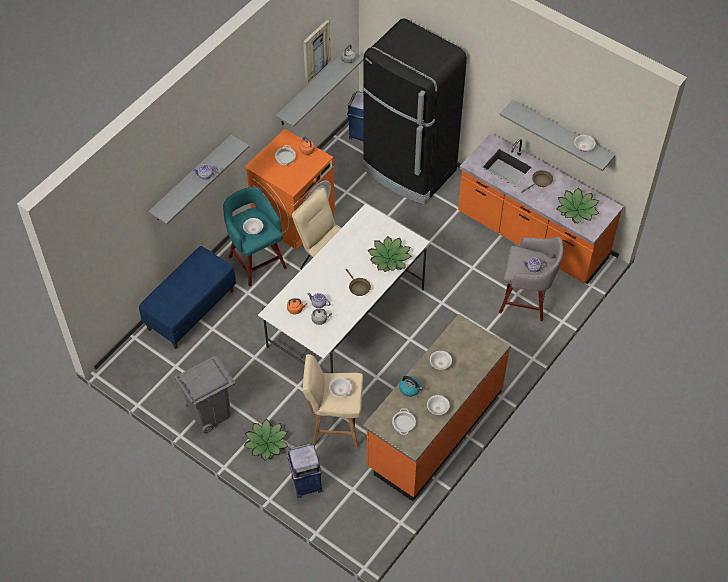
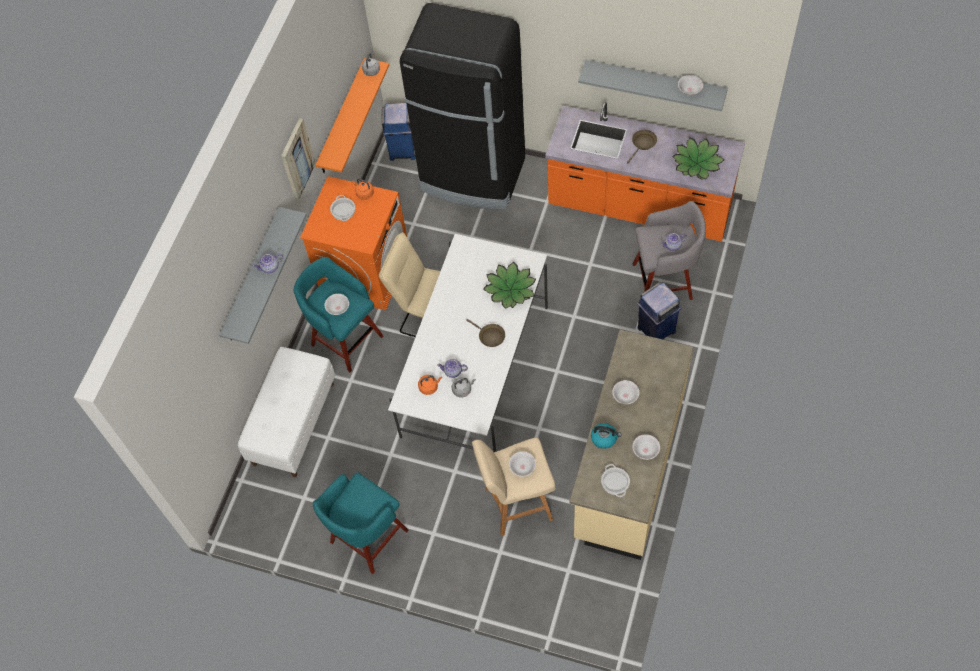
camera: 15 degrees left, 5 degrees up
blue bench [139,246,236,349] -> white bench [238,347,335,477]
grey trash can [175,356,235,433] -> turquoise stool [313,473,409,574]
potted plant [244,419,288,461] -> none
grey shelf [276,48,364,127] -> orange shelf [316,58,389,173]
blue trash can [287,443,322,498] -> blue trash can moved to [637,282,681,339]
picture [303,20,331,82] -> picture moved to [281,118,316,200]
orange counter [363,314,510,501] -> beige counter [570,329,693,560]

